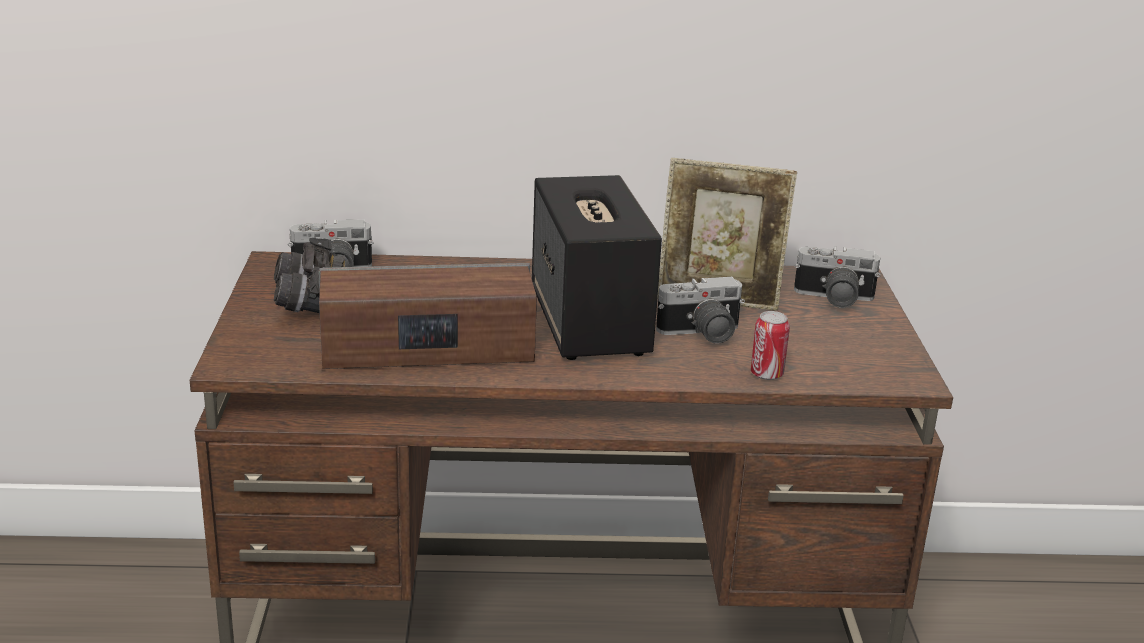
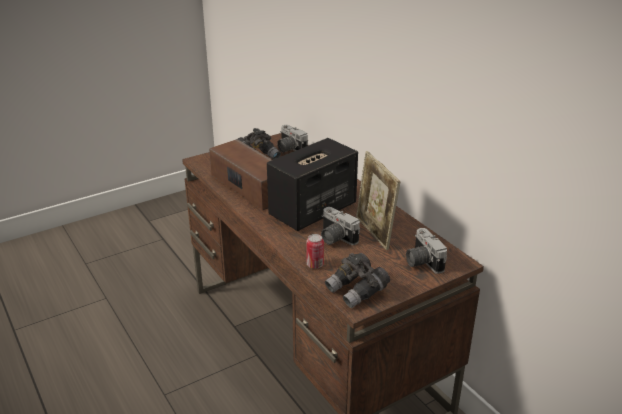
camera: 60 degrees right, 5 degrees up
none -> grey binoculars [325,253,390,308]

